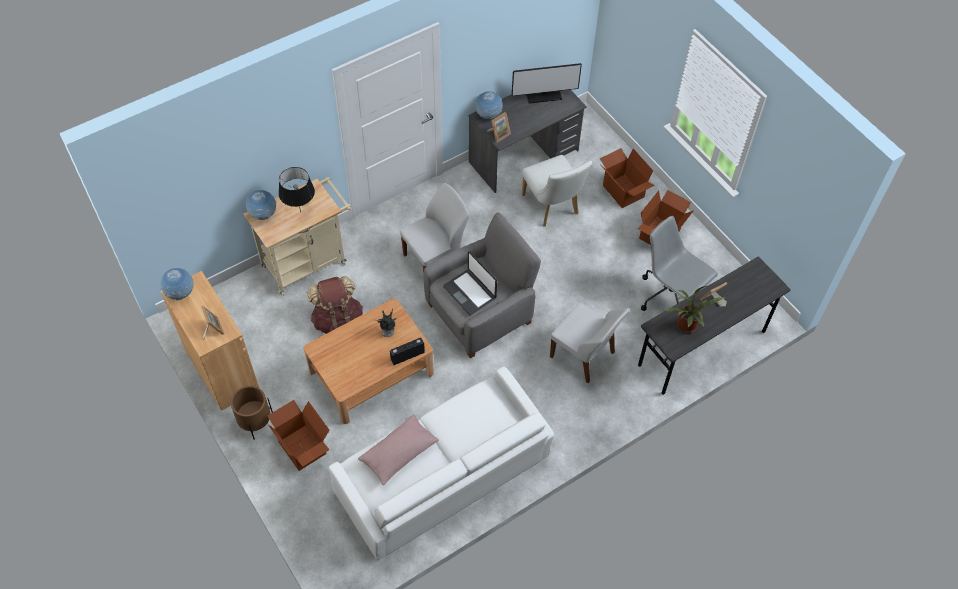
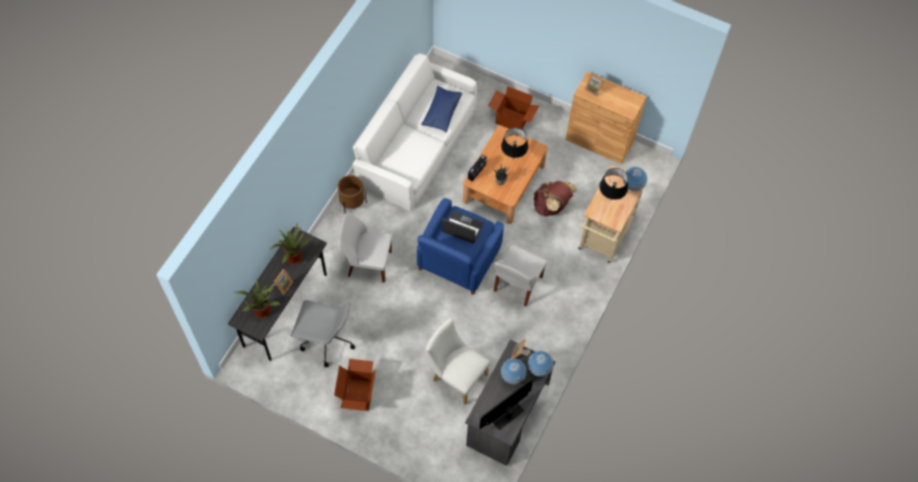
camera: 150 degrees right, 5 degrees up
globe [160,267,194,300] -> globe moved to [501,359,527,385]
brown planter [231,386,273,440] -> brown planter moved to [338,175,367,214]
pink pillow [358,415,439,485] -> blue pillow [421,86,462,132]
grey armchair [424,212,541,359] -> blue armchair [417,198,504,295]
cardboard box [600,148,655,208] -> none
none -> potted plant [234,279,281,318]
none -> black table lamp [501,128,528,159]

